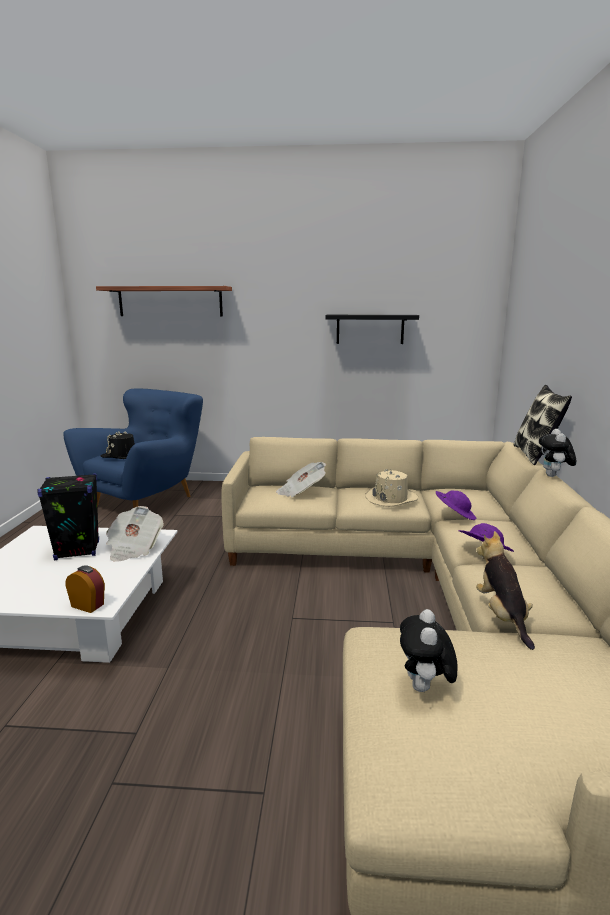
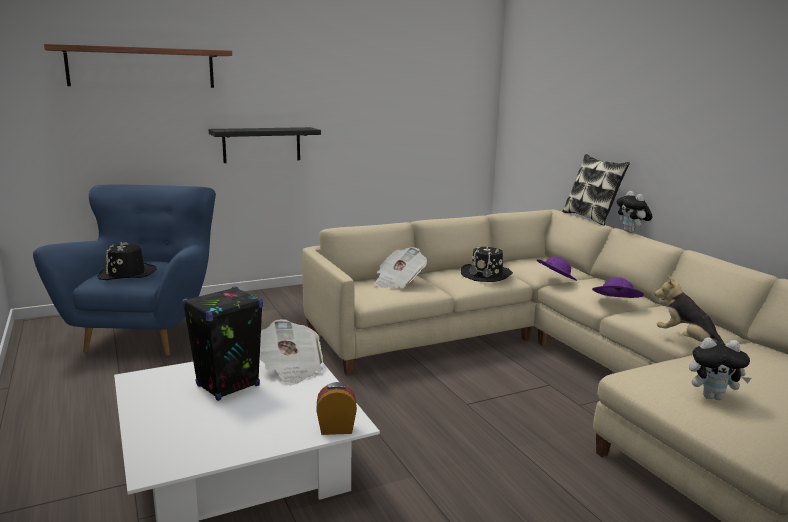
camera: 30 degrees left, 0 degrees up
black shelf [326,315,419,344] -> black shelf moved to [209,127,321,163]
beige hat [365,469,418,507] -> black hat [461,245,513,282]
plush toy [400,609,457,692] -> plush toy turned 60 degrees counterclockwise [689,337,751,400]

